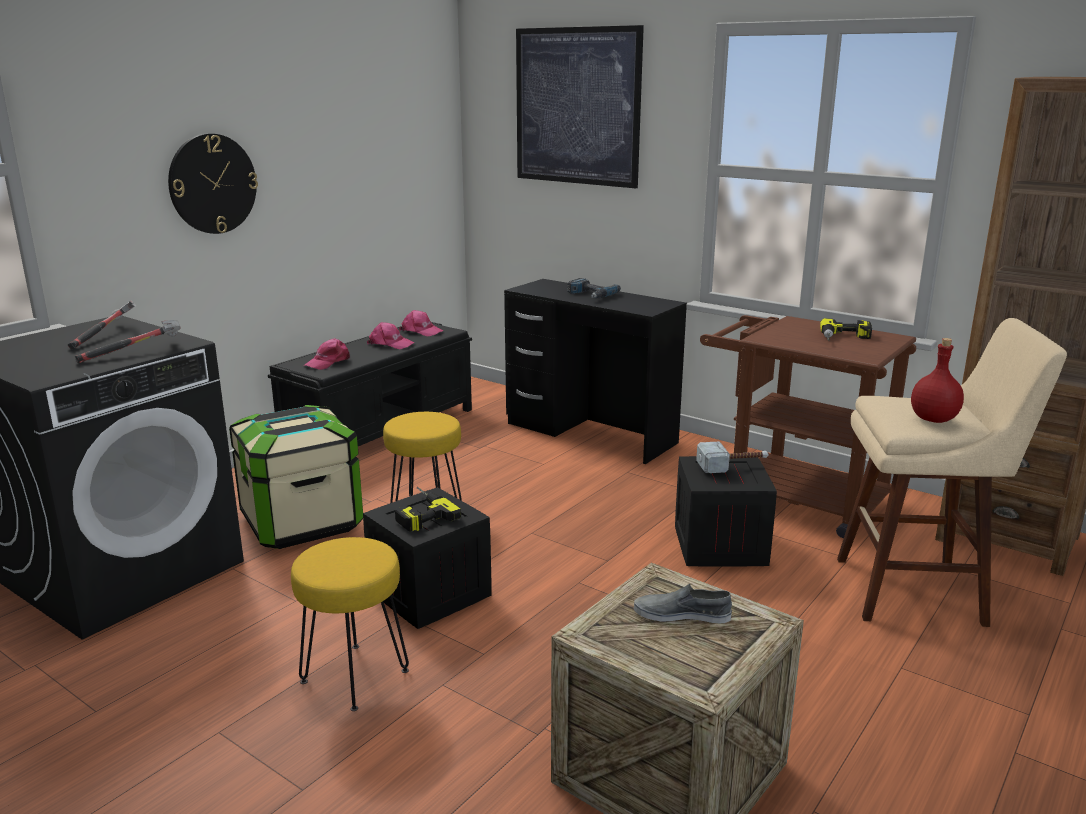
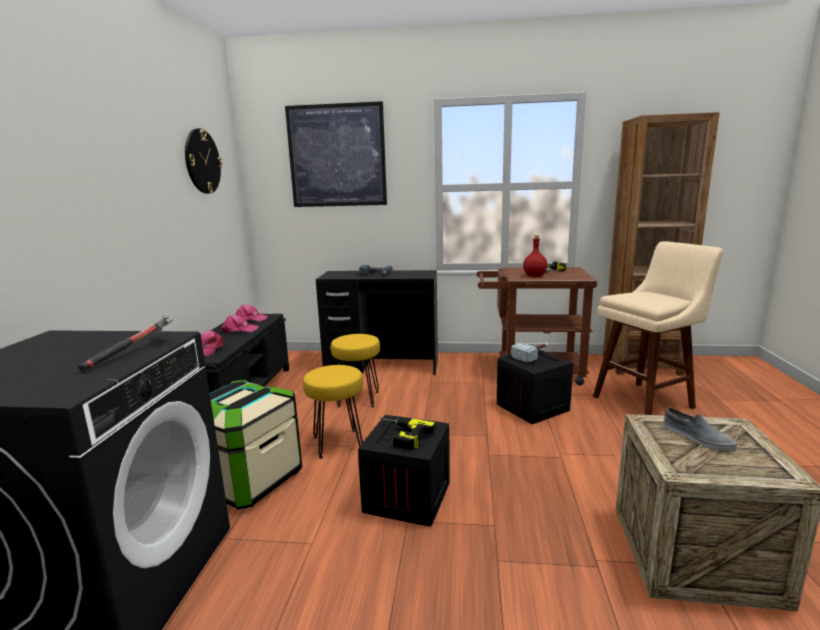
camera: 30 degrees left, 5 degrees down
hammer [68,300,136,350] -> none
wall clock [168,133,258,234] -> wall clock moved to [185,128,222,194]
yellow stool [291,537,409,711] -> yellow stool moved to [331,334,380,408]
grey shoe [634,584,732,623] -> grey shoe turned 105 degrees counterclockwise [663,407,737,451]
red bottle [911,338,964,423] -> red bottle moved to [523,235,547,277]

